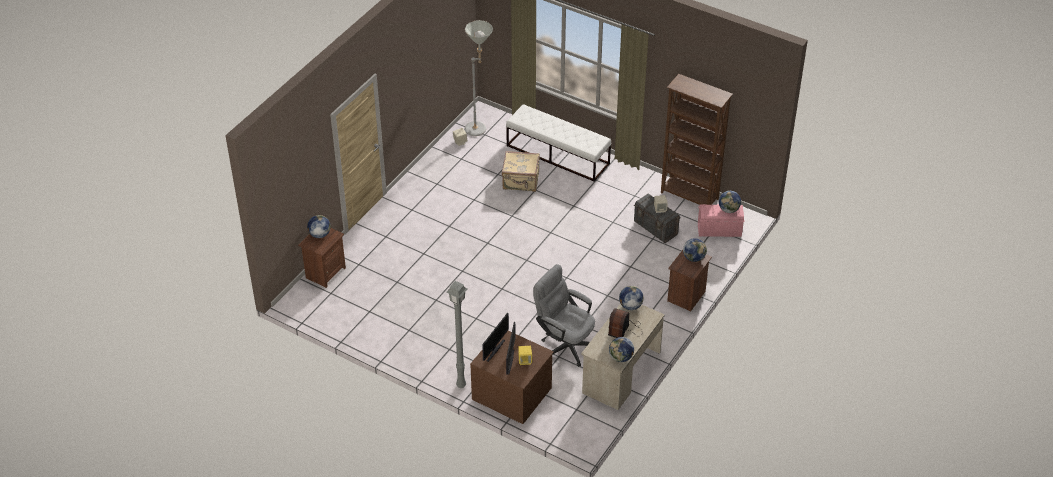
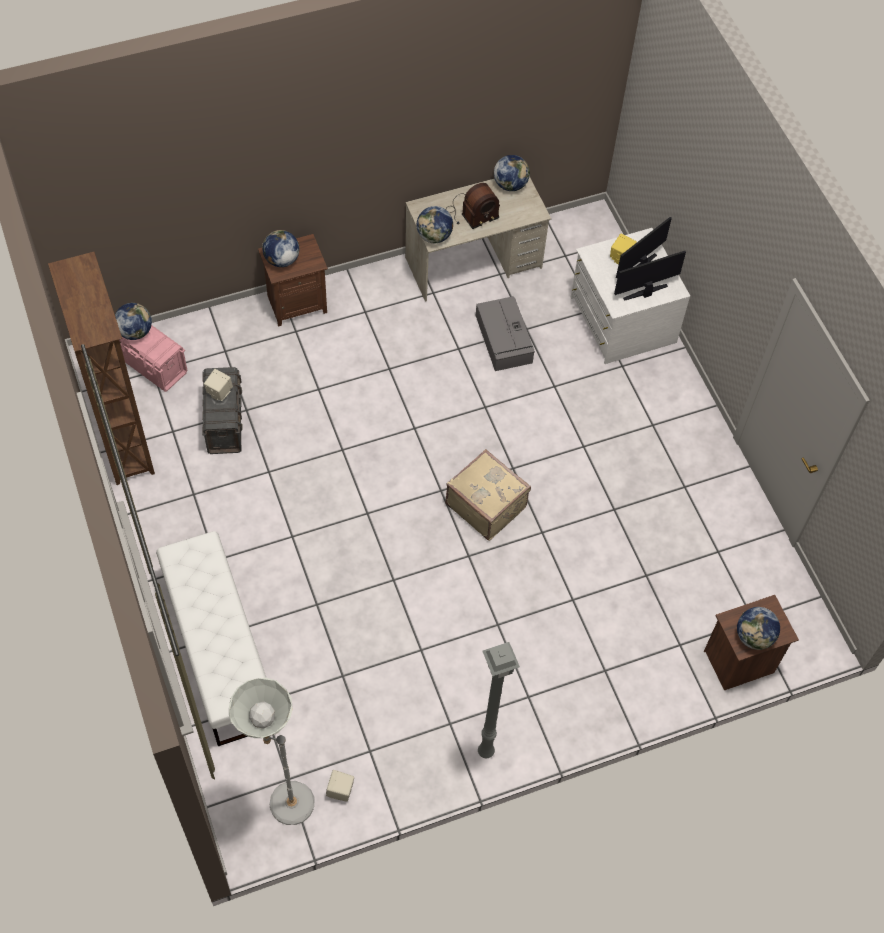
camera: 145 degrees left, 15 degrees up
grey floor lamp [446,281,468,388] -> grey floor lamp moved to [478,642,520,758]
brown dresser [470,331,554,424] -> white dresser [570,228,690,364]
beige suitcase [502,151,540,192] -> beige suitcase moved to [445,449,531,541]
grey office chair [533,264,595,367] -> grey storage box [476,296,535,371]

